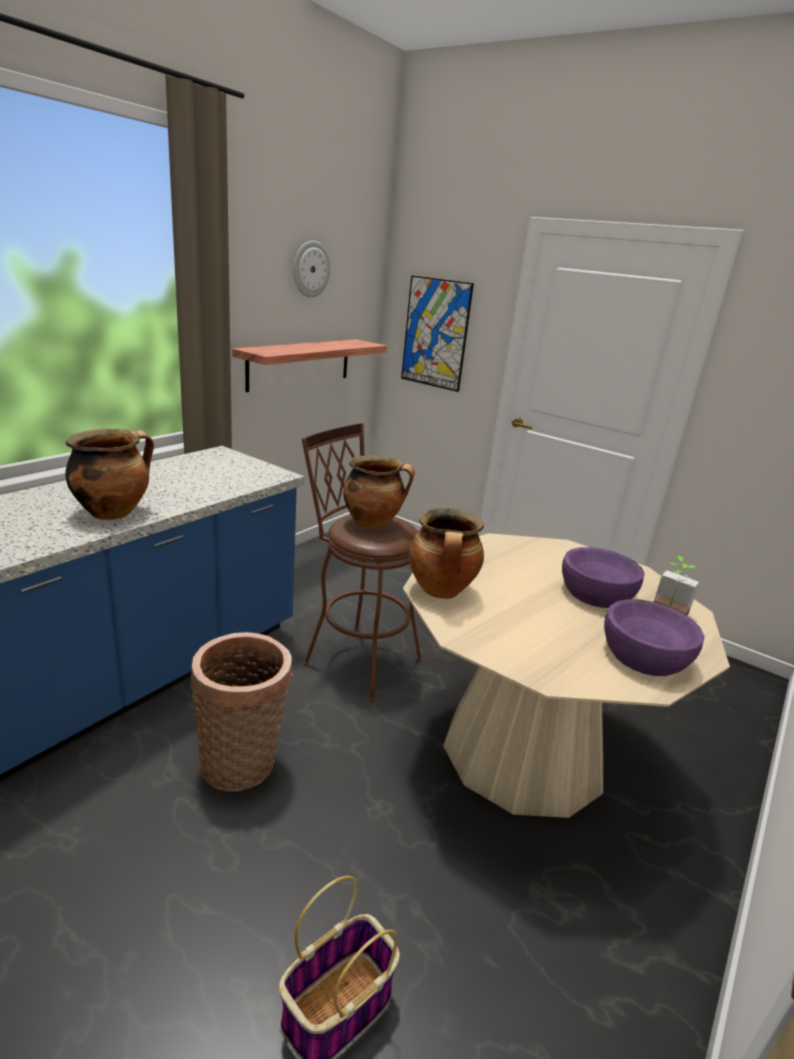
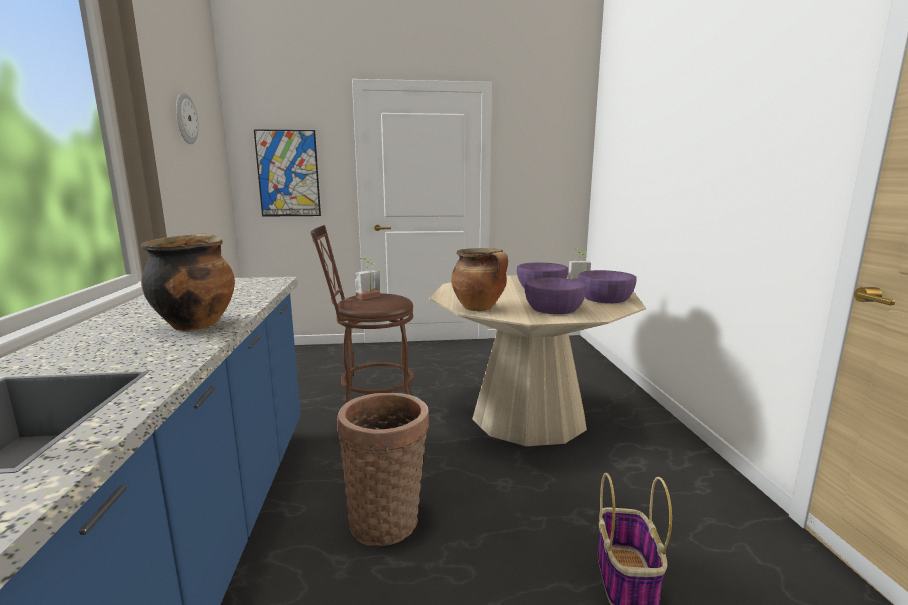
camera: 40 degrees left, 10 degrees down
shelf [232,339,387,392] -> none
cooking pot [343,455,415,529] -> potted plant [355,258,380,300]
none -> purple bowl [525,278,586,314]

